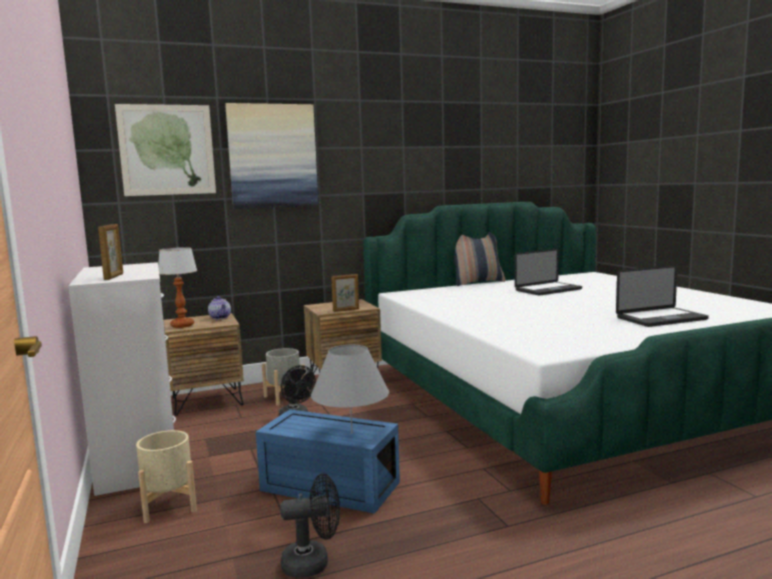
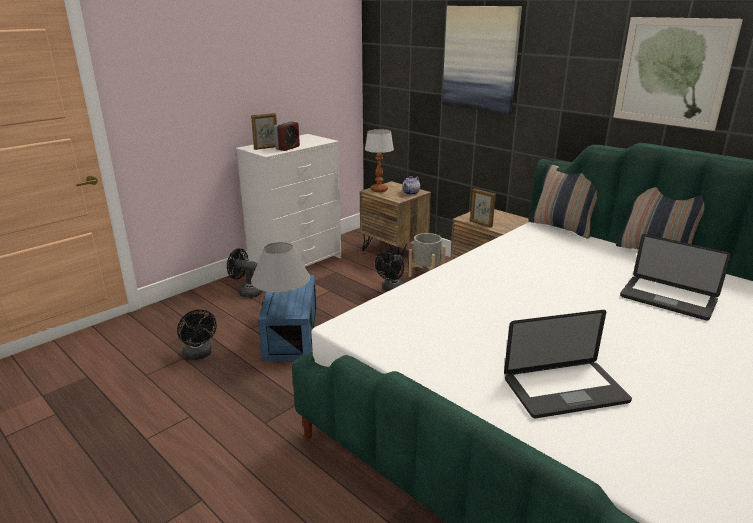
camera: 65 degrees right, 15 degrees up
picture [115,104,216,196] -> picture moved to [613,17,743,131]
beige planter [136,430,197,523] -> black fan [227,248,263,298]
laptop [616,265,709,327] -> laptop turned 60 degrees counterclockwise [504,310,632,418]
none -> alarm clock [274,121,300,151]
none -> pillow [530,163,597,239]

